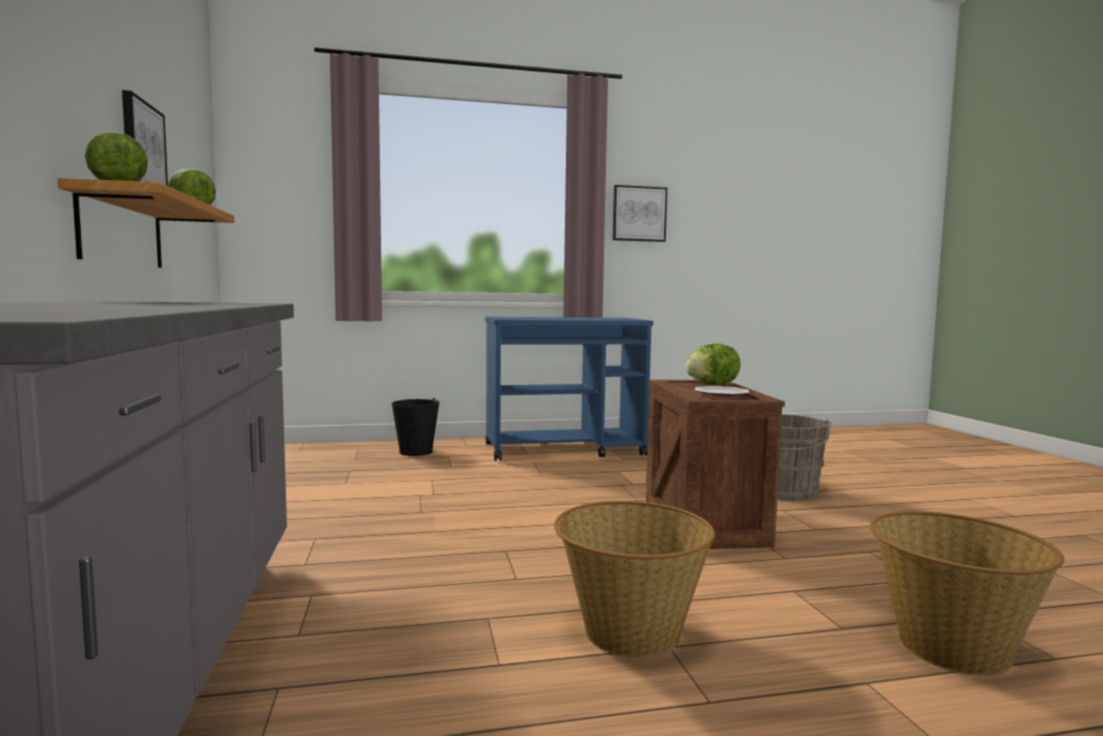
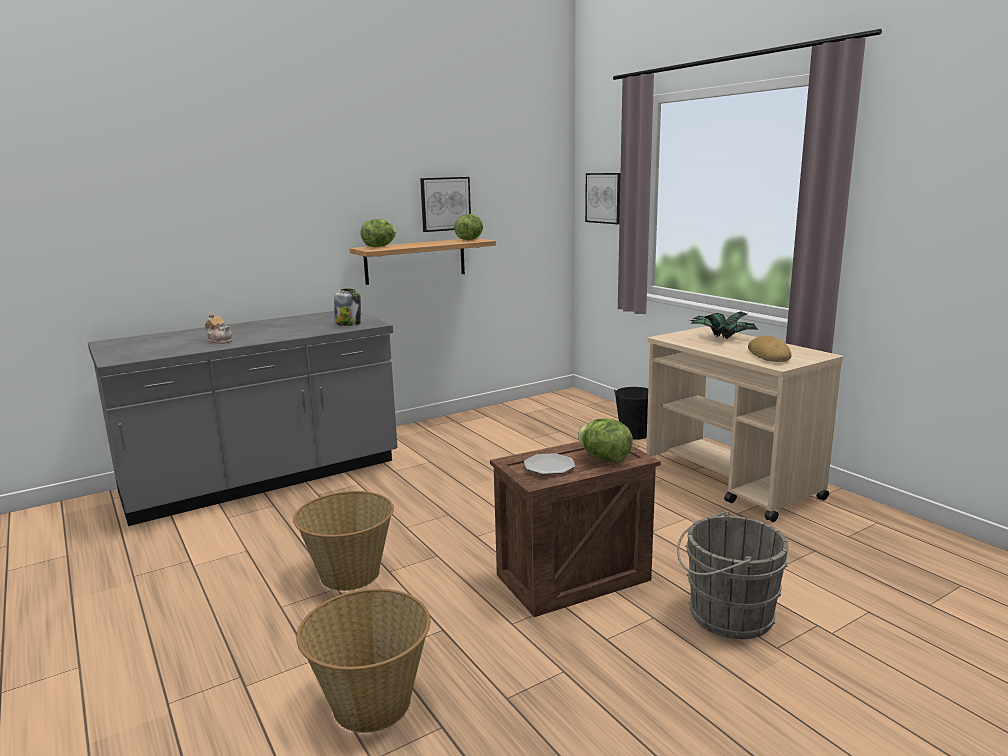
camera: 70 degrees right, 10 degrees up
blue cart [485,317,653,461] -> beige cart [646,326,844,522]
picture [612,185,667,242] -> picture moved to [585,173,621,224]
none -> teapot [205,313,232,344]
none -> jar [334,289,361,326]
none -> potted plant [691,312,758,339]
none -> bread [748,336,792,362]

